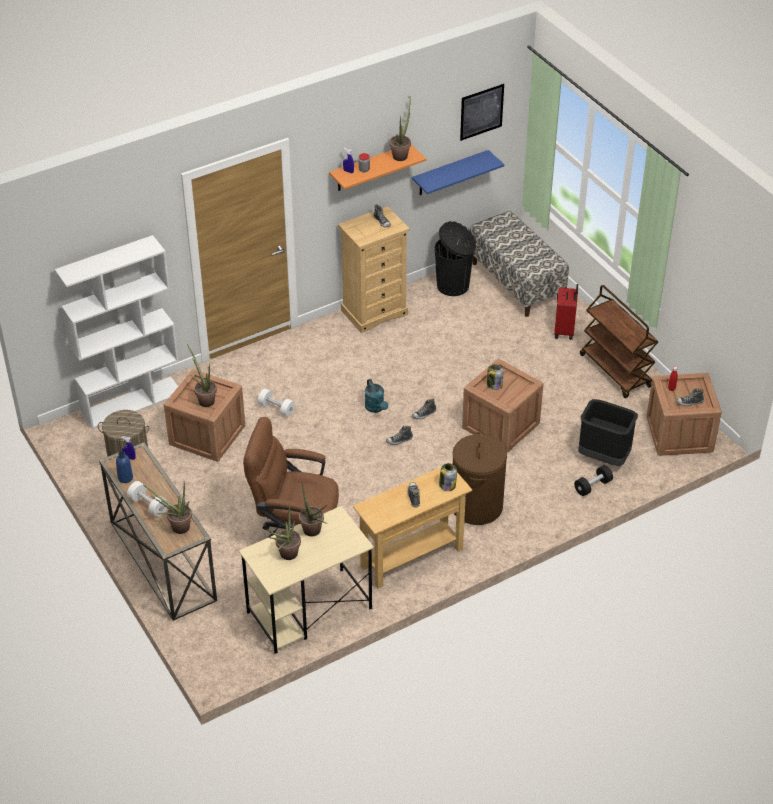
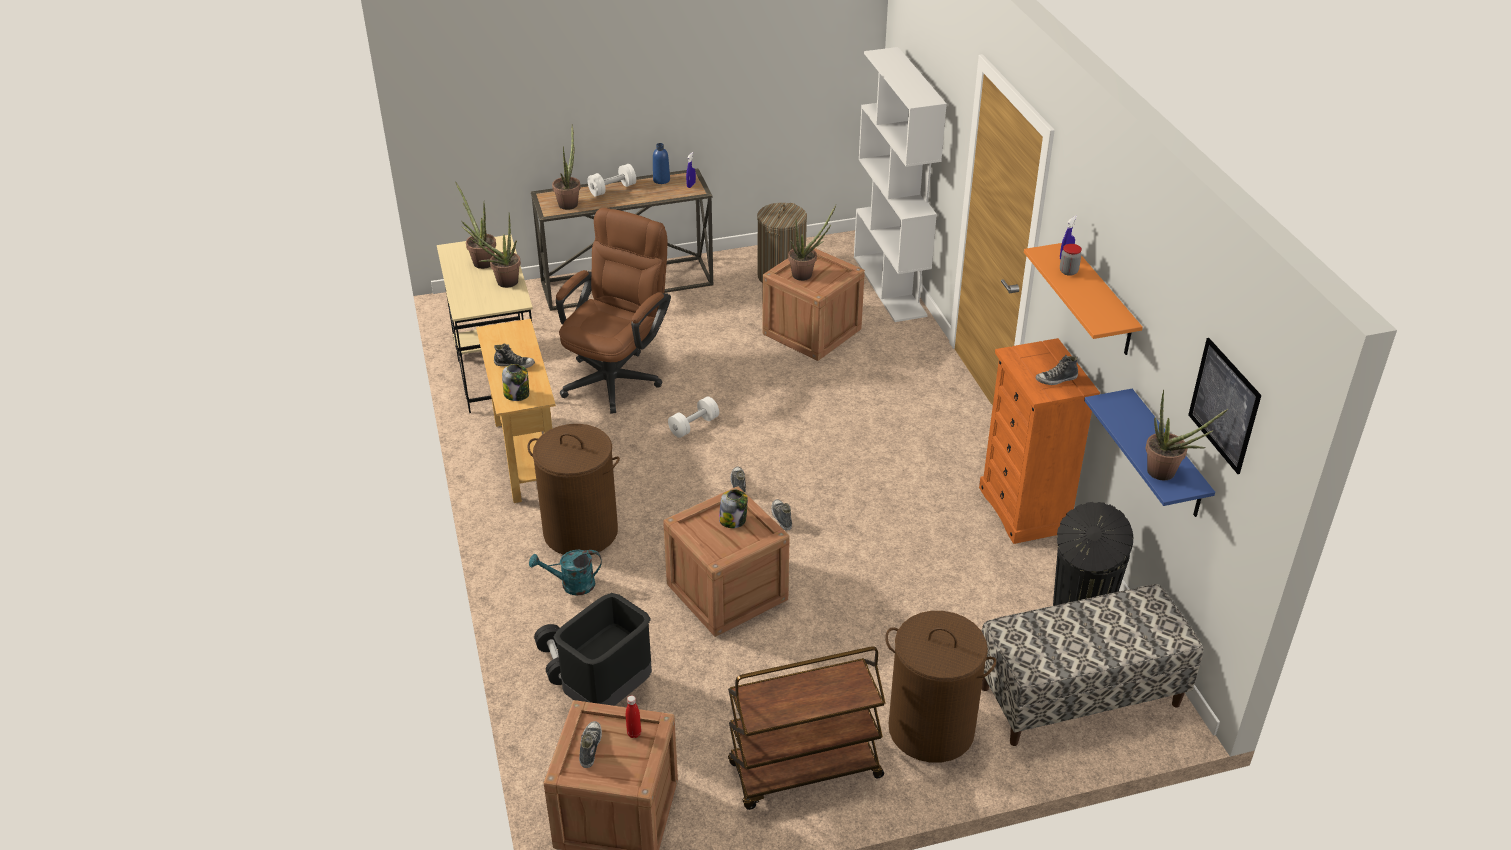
camera: 105 degrees right, 5 degrees down
white dumbbell [258,389,295,417] -> white dumbbell moved to [668,396,719,438]
beige dresser [338,206,410,333] -> orange dresser [979,338,1100,544]
turquoise watering can [365,379,388,413] -> turquoise watering can moved to [529,550,602,596]
potted plant [390,97,411,161] -> potted plant moved to [1146,390,1228,480]
red suitcase [554,284,578,340] -> brown laundry basket [885,611,996,763]

